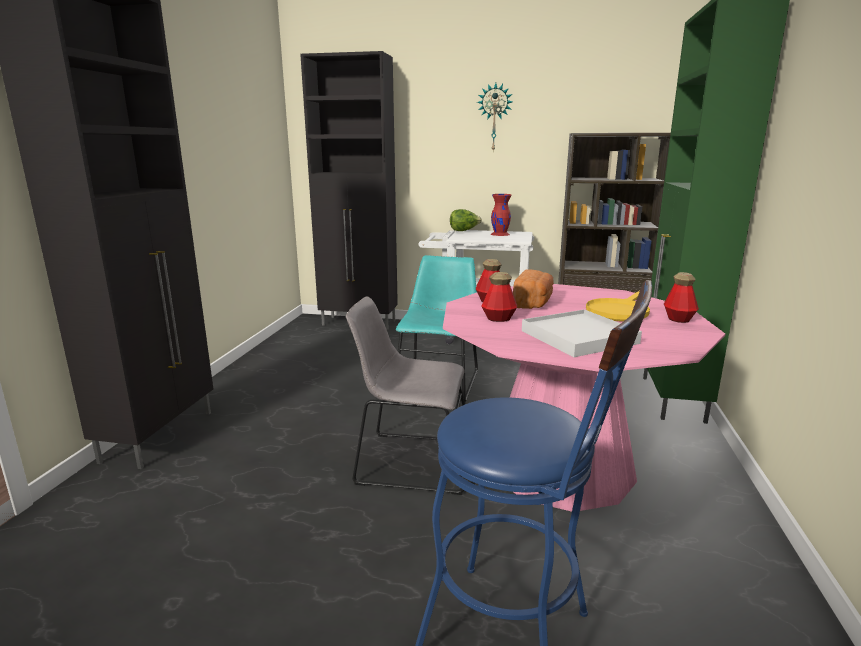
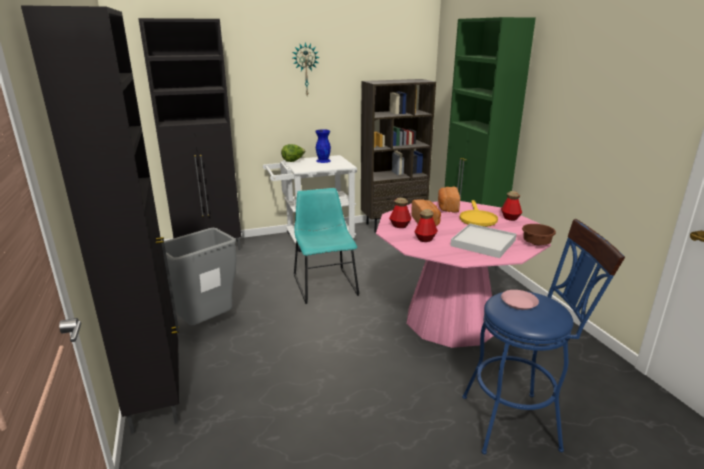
camera: 30 degrees left, 5 degrees up
grey chair [346,296,465,495] -> none
red vase [491,194,512,236] -> blue vase [315,129,331,163]
none -> grey trash can [164,228,236,325]
none -> bread [438,187,460,213]
none -> pink plate [501,290,539,310]
none -> brown bowl [522,224,556,245]

